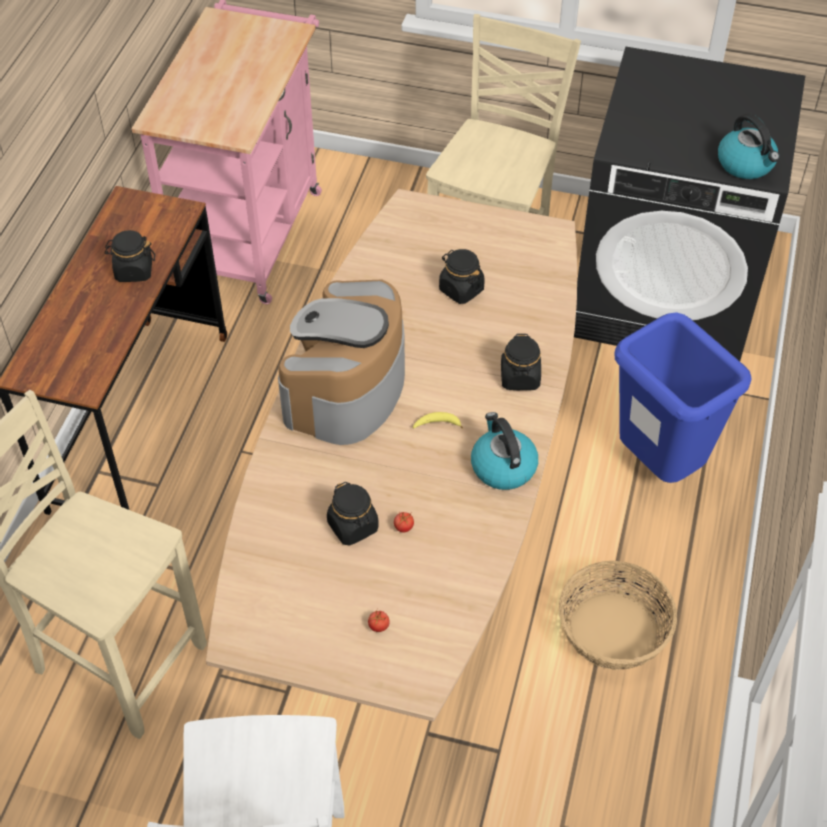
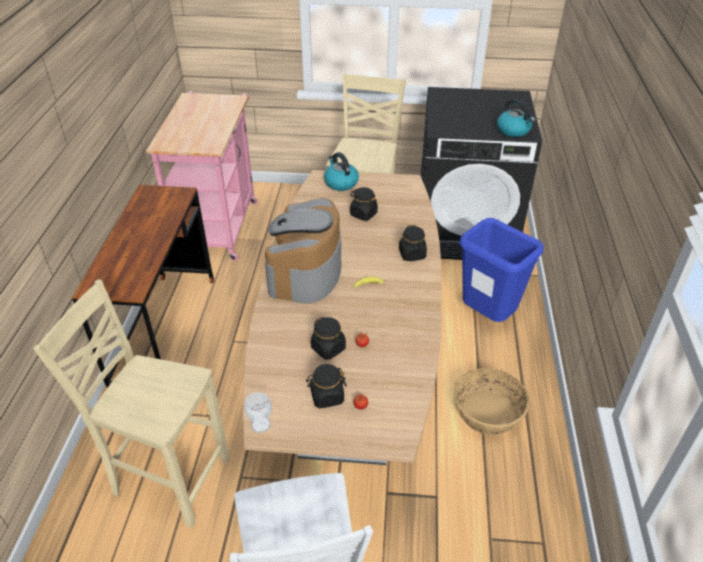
camera: 10 degrees left, 10 degrees down
black jar [104,230,155,282] -> black jar moved to [306,364,347,408]
kettle [471,412,538,490] -> kettle moved to [324,152,359,191]
none -> cup [244,392,272,433]

